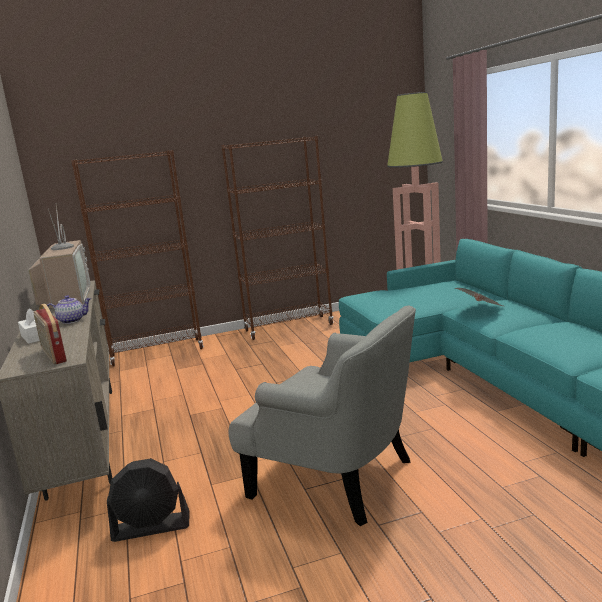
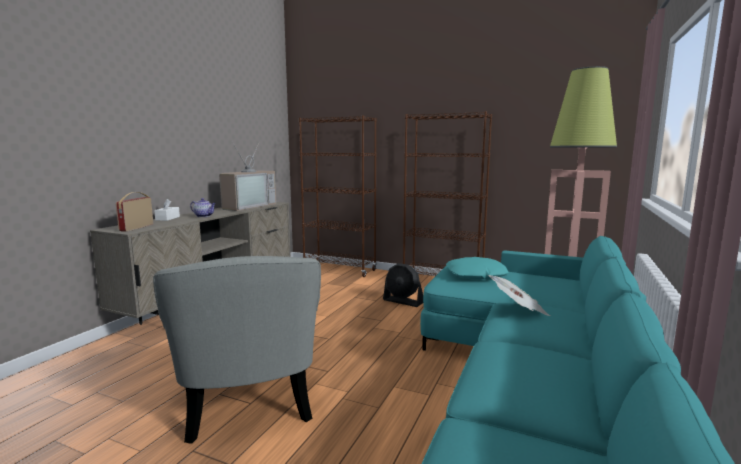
camera: 40 degrees right, 5 degrees down
black fan [107,458,190,542] -> black fan moved to [383,263,423,307]
none -> turquoise pillow [446,257,509,279]

